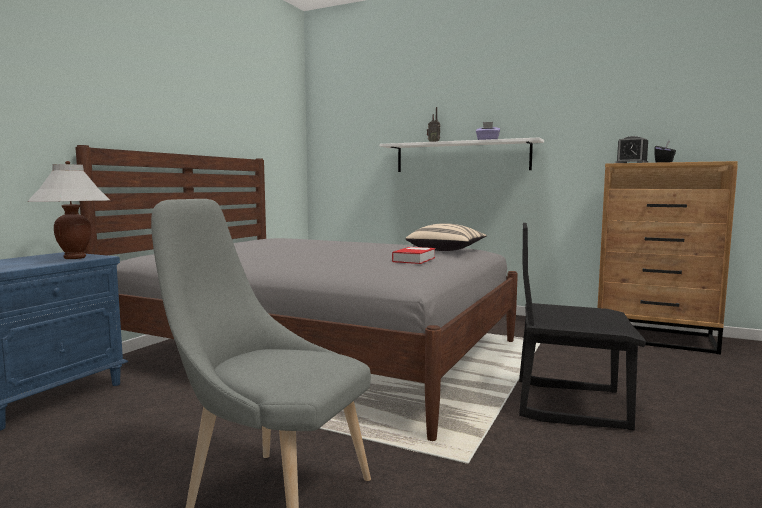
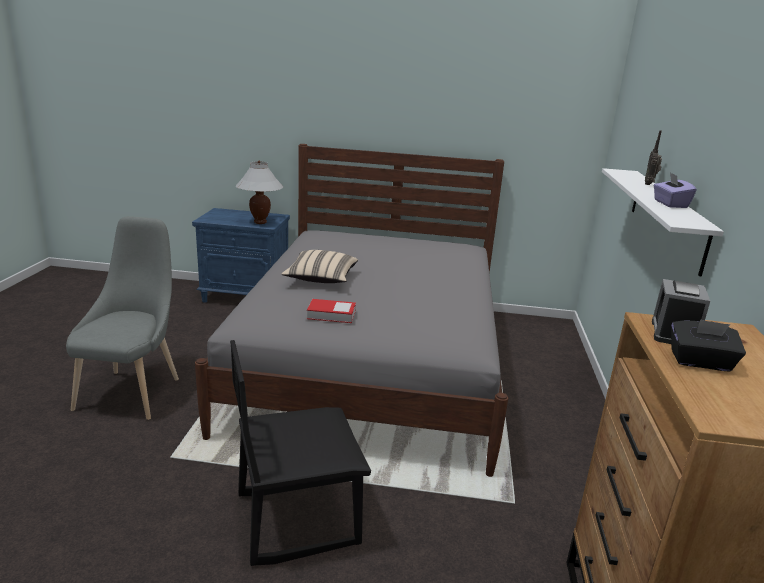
camera: 70 degrees right, 15 degrees up
beige pillow [406,223,487,251] -> beige pillow moved to [282,250,358,283]
black chair [519,223,646,430] -> black chair turned 105 degrees counterclockwise [230,340,371,566]

